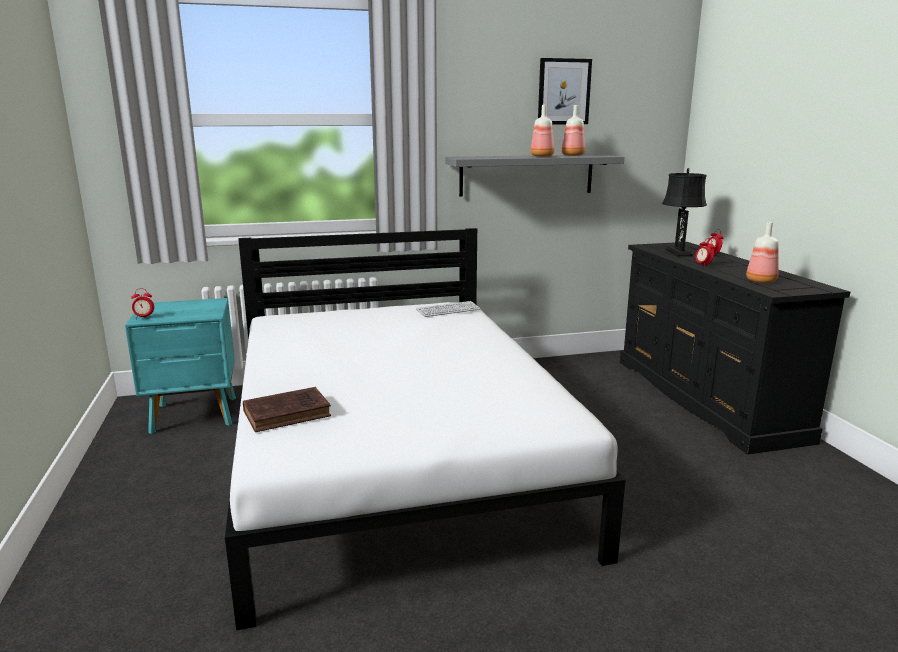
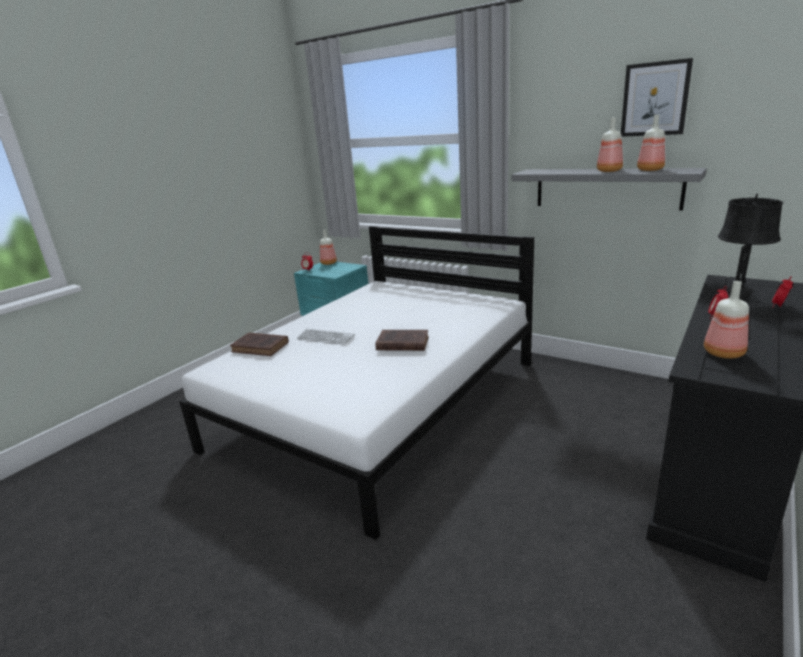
camera: 50 degrees right, 5 degrees up
keyboard [416,301,480,317] -> keyboard moved to [297,329,355,345]
none -> bottle [320,230,337,265]
none -> brown book [375,330,429,351]

